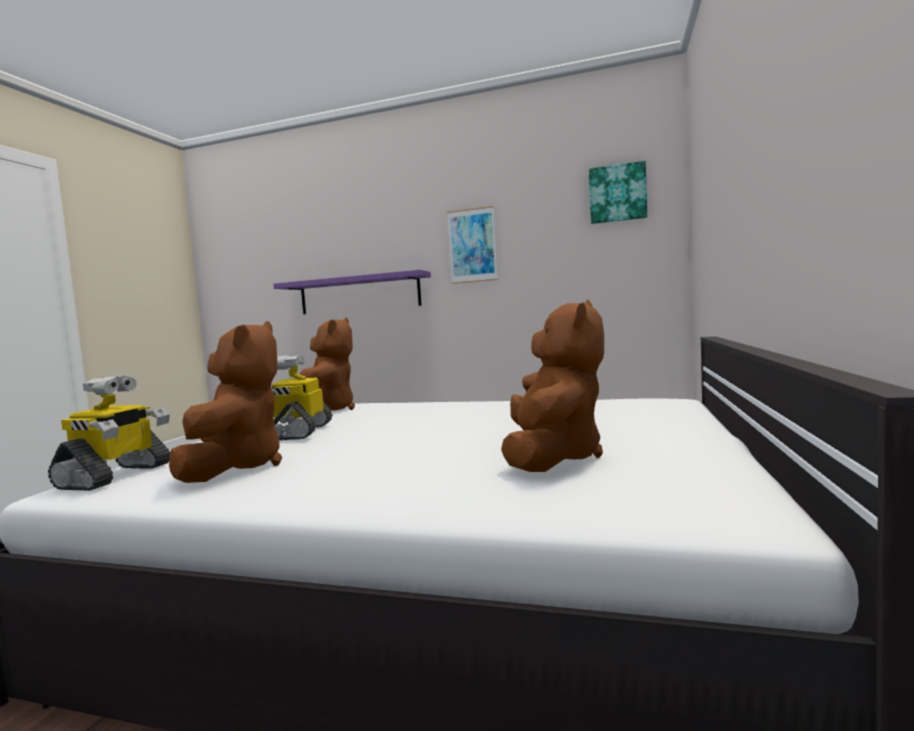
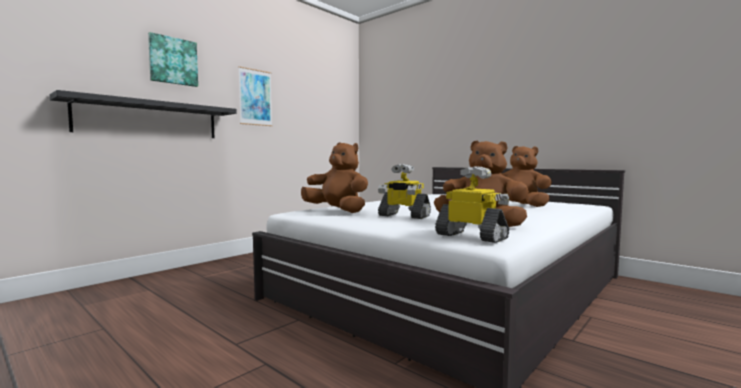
camera: 65 degrees left, 0 degrees up
purple shelf [273,270,431,314] -> black shelf [49,90,237,138]
picture [589,161,647,224] -> picture moved to [148,32,198,87]

